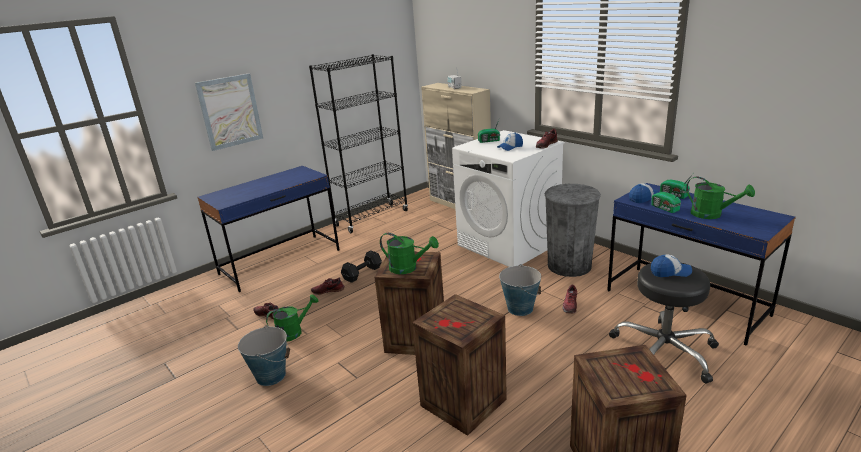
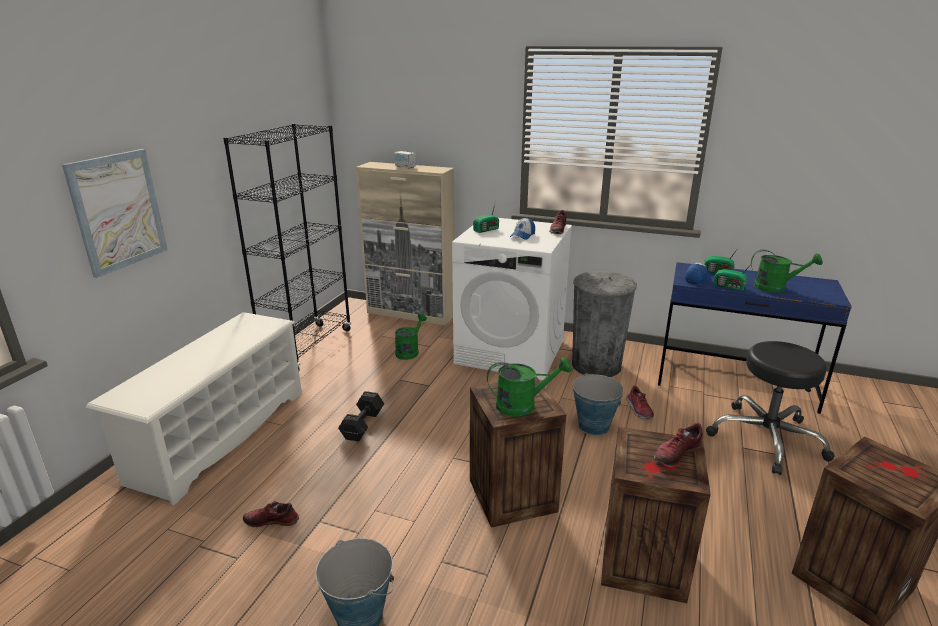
camera: 30 degrees left, 0 degrees up
blue desk [197,166,340,292] -> white shoe rack [86,312,302,505]
green watering can [266,294,318,342] -> green watering can moved to [395,314,427,360]
shoe [311,278,345,295] -> shoe moved to [654,423,703,467]
cap [651,254,692,277] -> none

